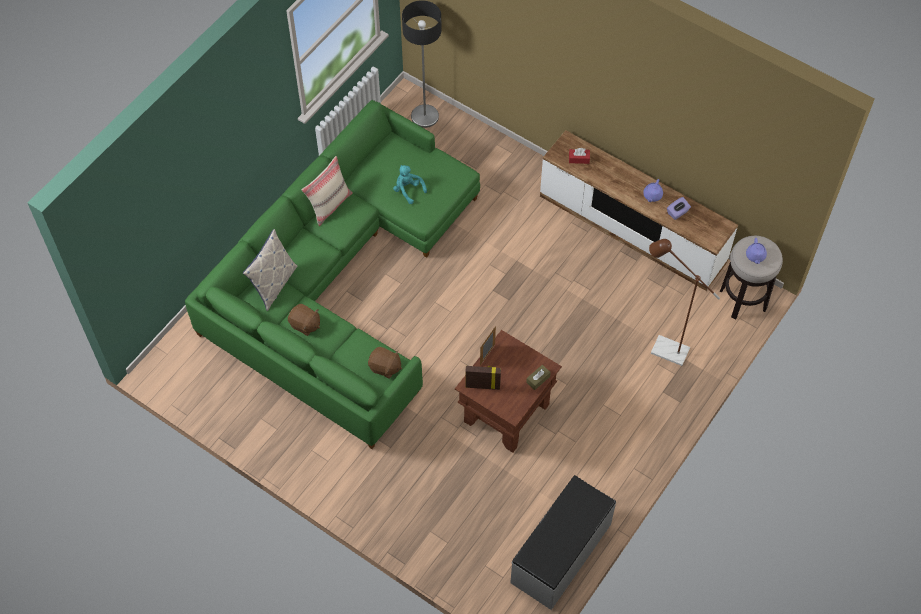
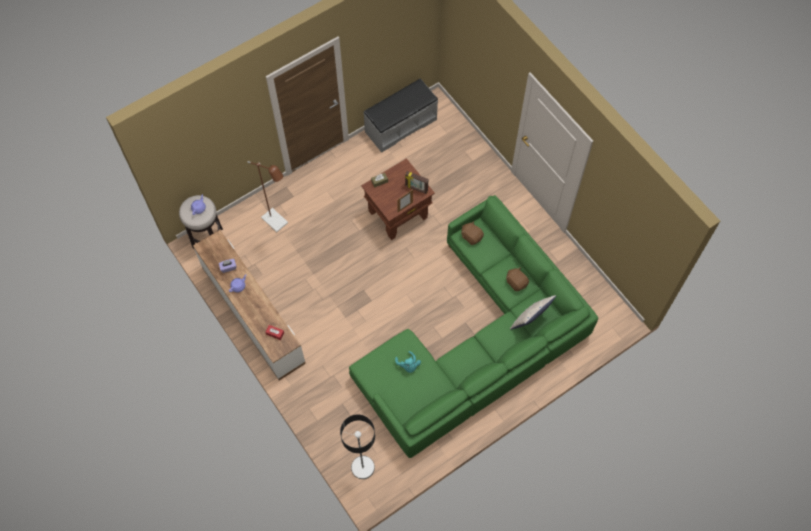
camera: 160 degrees left, 5 degrees up
beige pillow [302,156,353,226] -> none

